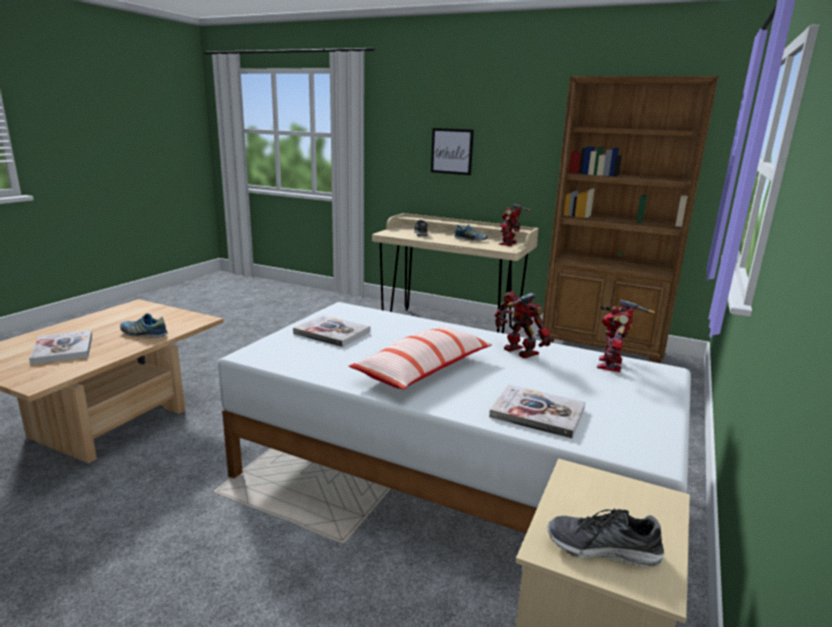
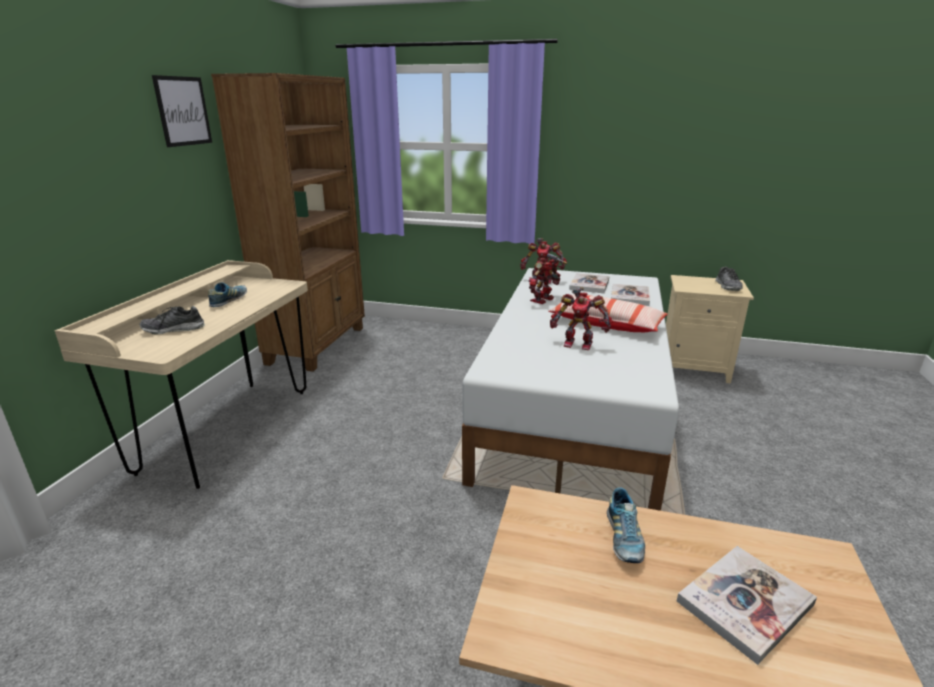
camera: 100 degrees left, 5 degrees up
book [293,315,370,347] -> book moved to [569,273,609,293]
picture [431,128,474,175] -> picture moved to [152,75,212,147]
toy robot [499,204,531,246] -> toy robot moved to [550,287,613,350]

